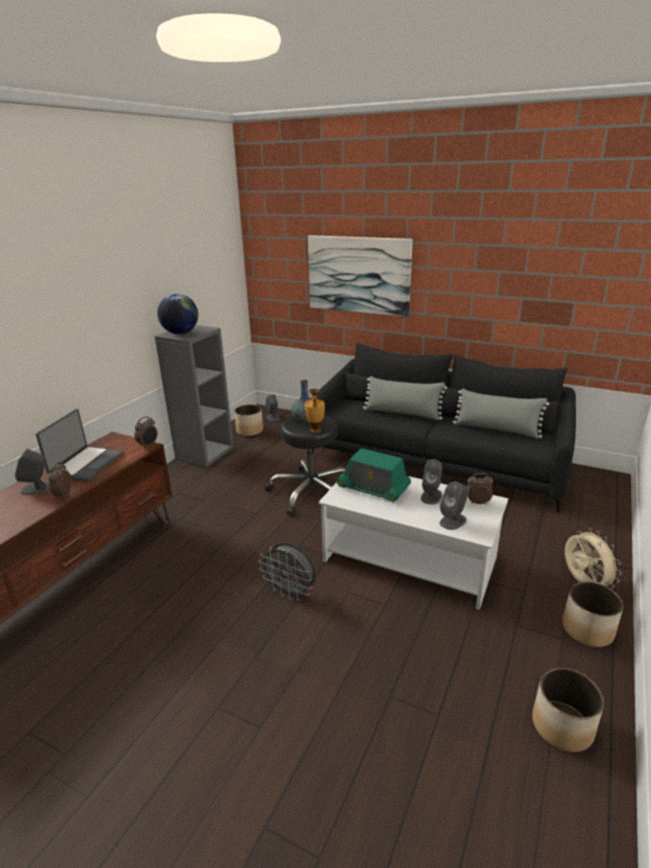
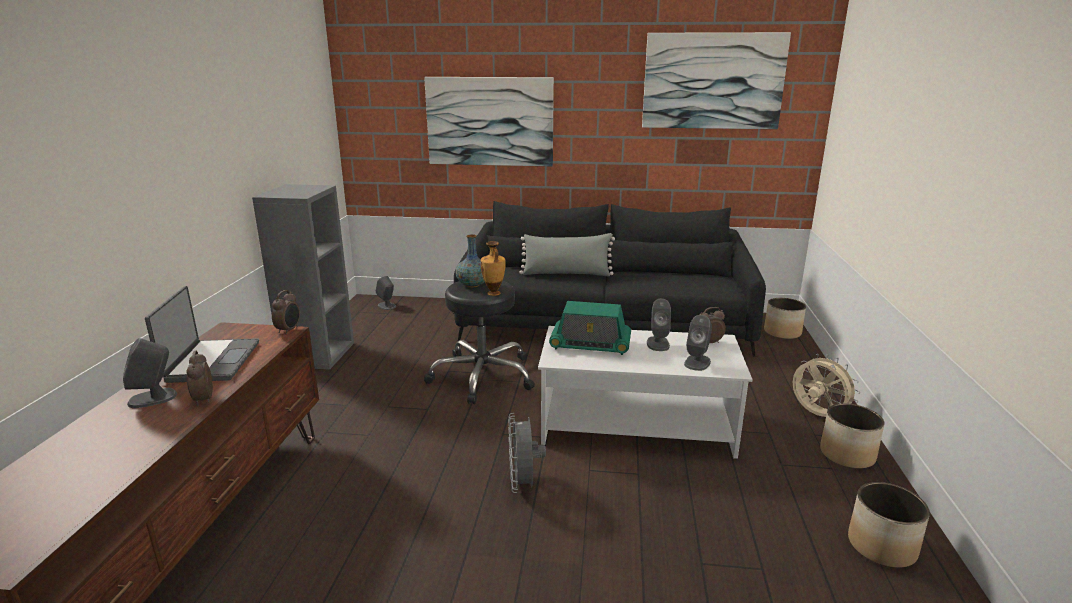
camera: 20 degrees left, 5 degrees down
globe [157,294,198,334] -> none
planter [234,404,263,436] -> planter moved to [764,298,806,339]
grey fan [259,543,316,601] -> grey fan turned 75 degrees clockwise [508,413,546,493]
grey pillow [453,388,549,439] -> none
none -> picture [642,32,791,129]

